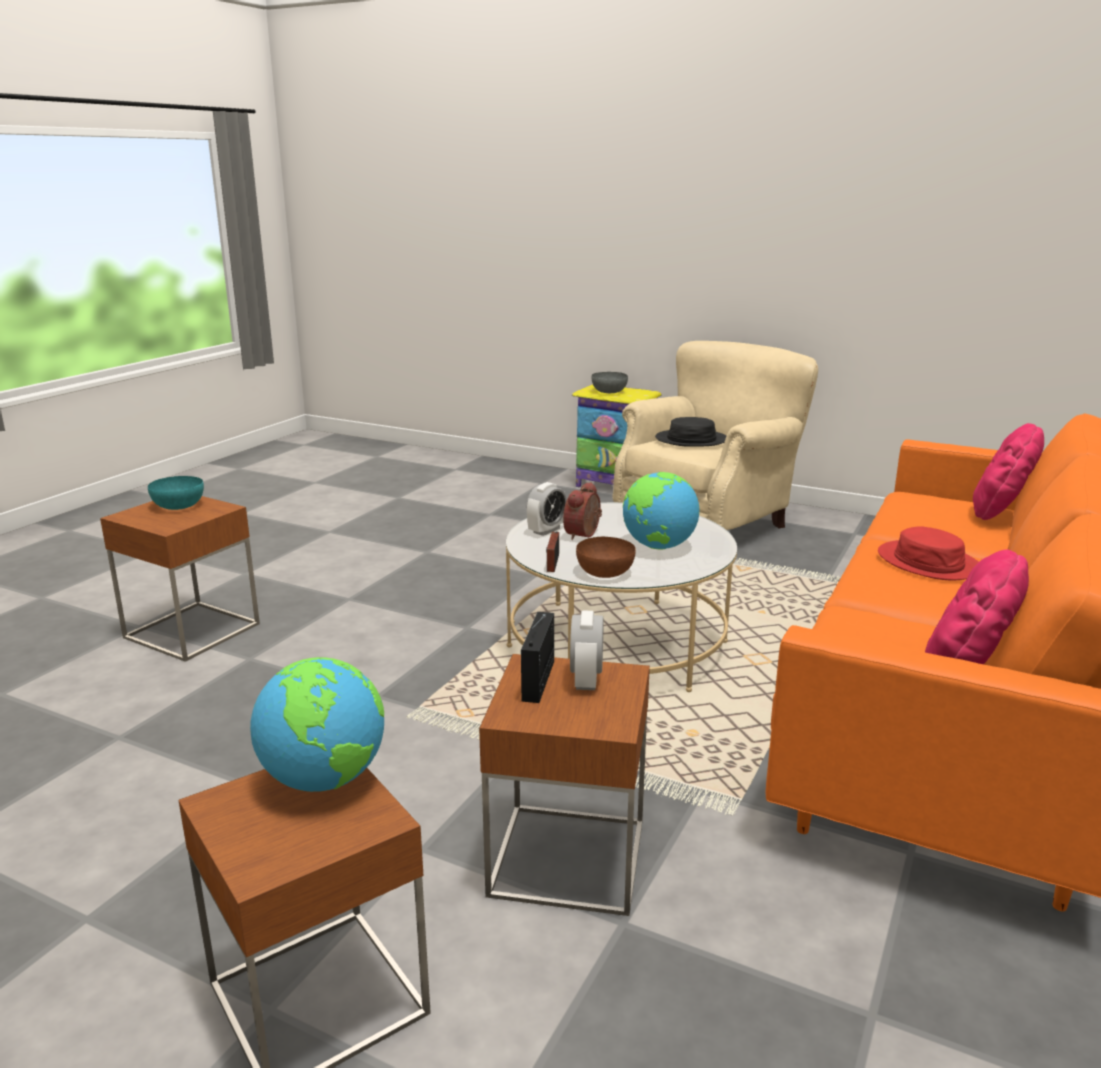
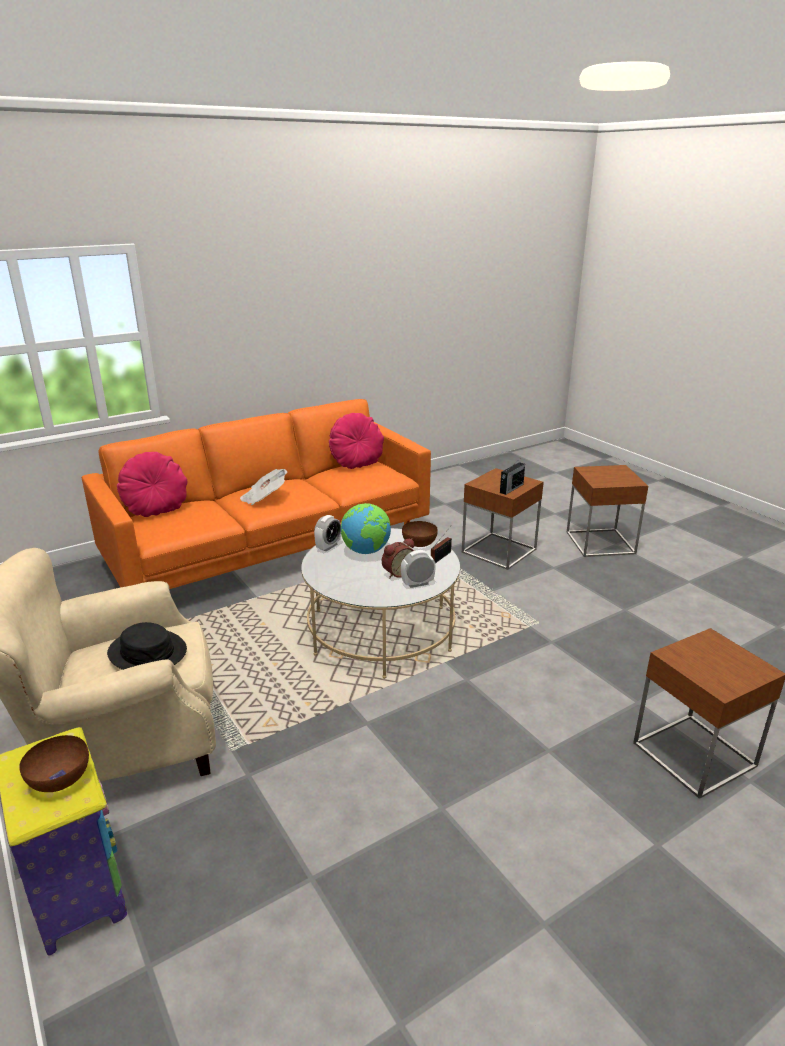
camera: 150 degrees left, 5 degrees up
turquoise bowl [148,476,204,510] -> none
globe [250,657,384,792] -> none
alarm clock [570,610,604,690] -> alarm clock moved to [314,515,341,552]
grey bowl [592,372,628,393] -> brown bowl [19,735,89,792]
red hat [878,526,979,580] -> newspaper [240,469,287,505]

